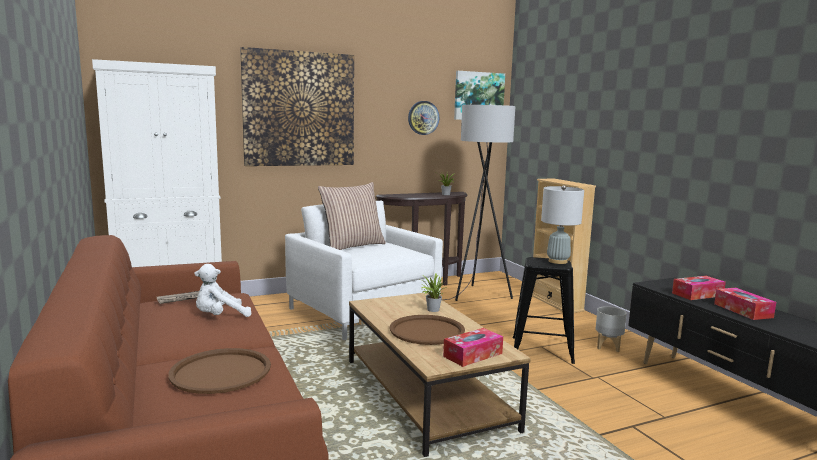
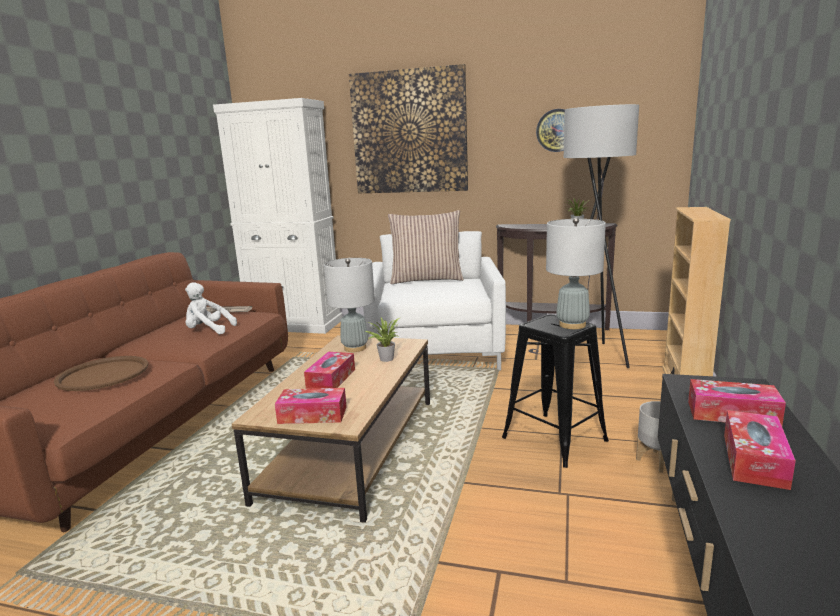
camera: 40 degrees right, 5 degrees up
brown tray [390,315,465,345] -> tissue box [304,352,355,389]
picture [454,71,505,120] -> none
none -> grey table lamp [324,258,375,352]

